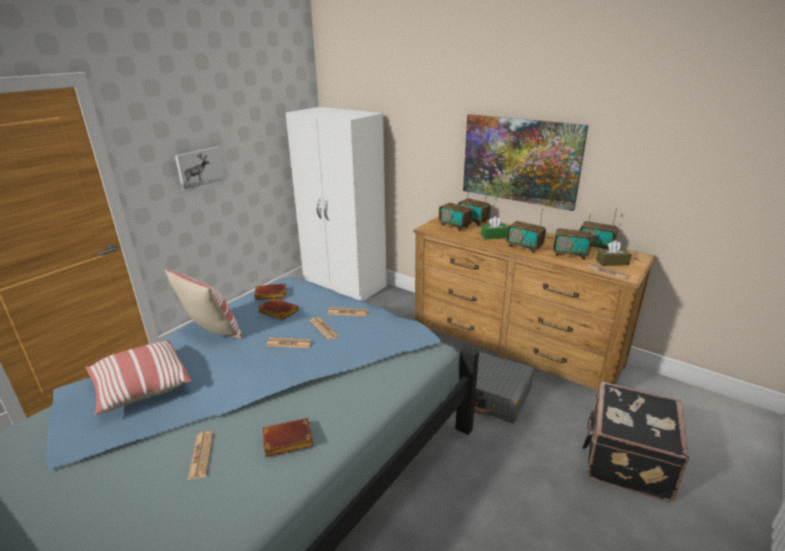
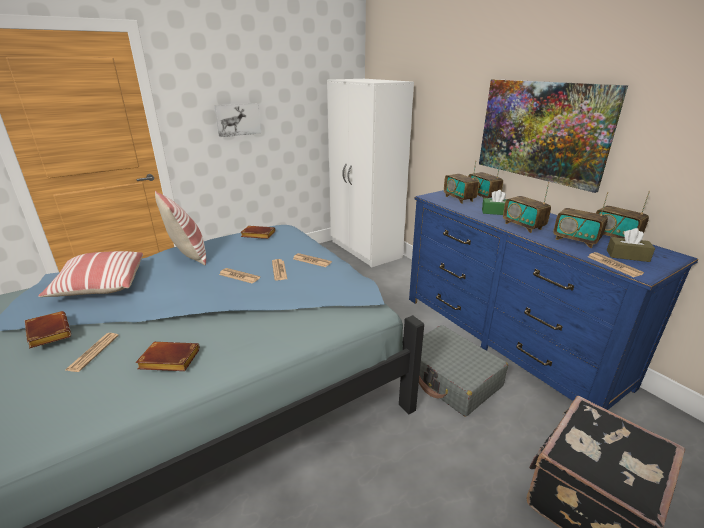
camera: 20 degrees right, 0 degrees up
brown book [258,298,299,320] -> brown book moved to [25,311,71,348]
brown dresser [413,216,657,391] -> blue dresser [409,190,698,410]

